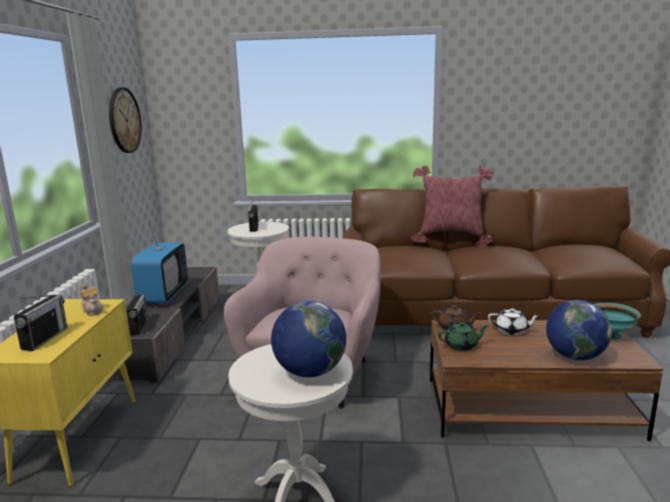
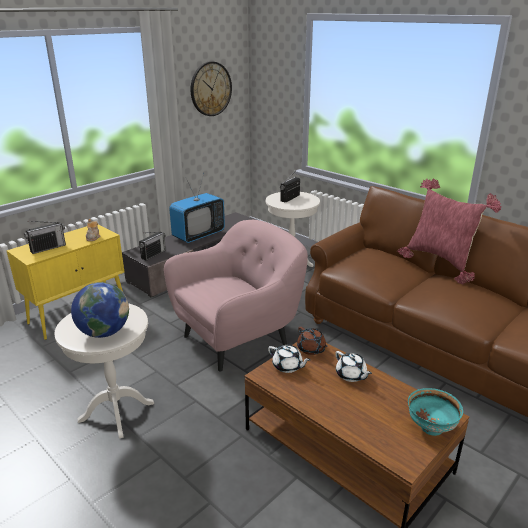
camera: 40 degrees right, 10 degrees up
green teapot [438,322,489,351] -> white teapot [268,345,311,373]
globe [546,300,612,360] -> none

